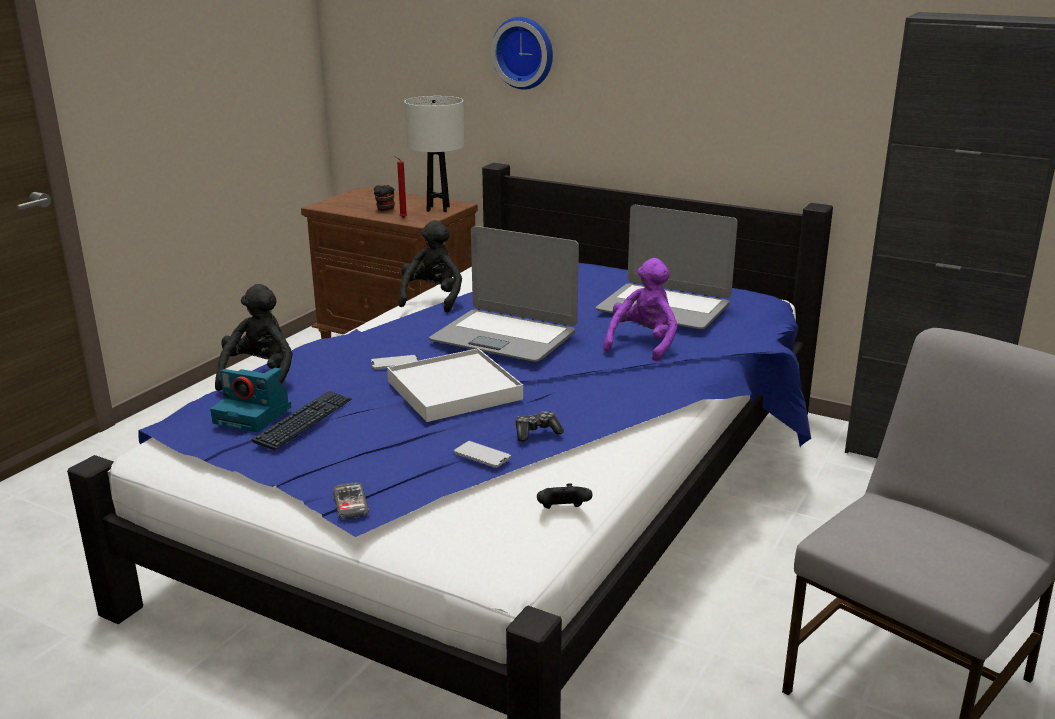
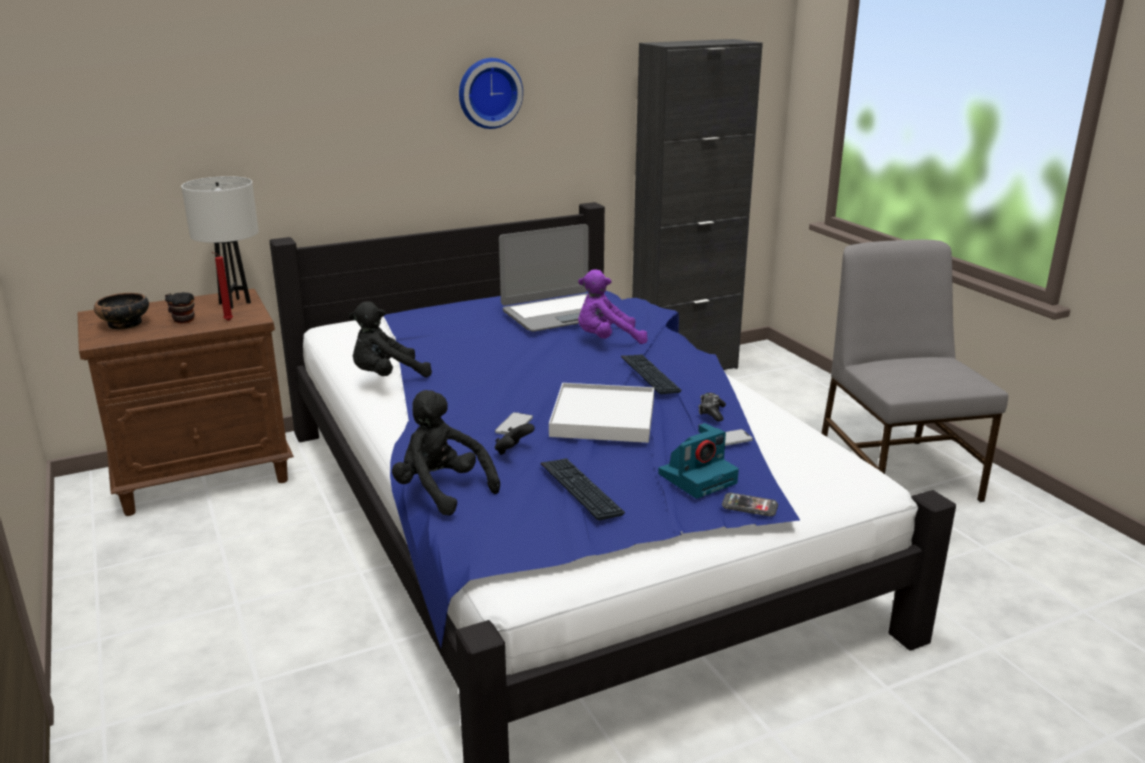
camera: 55 degrees left, 0 degrees up
camera [210,368,292,432] -> camera moved to [658,423,739,499]
black plush toy [398,220,462,313] -> black plush toy turned 75 degrees counterclockwise [348,301,432,377]
laptop [429,226,579,362] -> none
wall clock [491,17,553,90] -> wall clock moved to [459,58,523,129]
black game controller [537,483,592,509] -> black game controller moved to [495,423,535,455]
purple plush toy [603,258,678,361] -> purple plush toy turned 75 degrees counterclockwise [578,269,648,344]
none -> bowl [94,293,149,329]
none -> keyboard [621,354,682,394]

